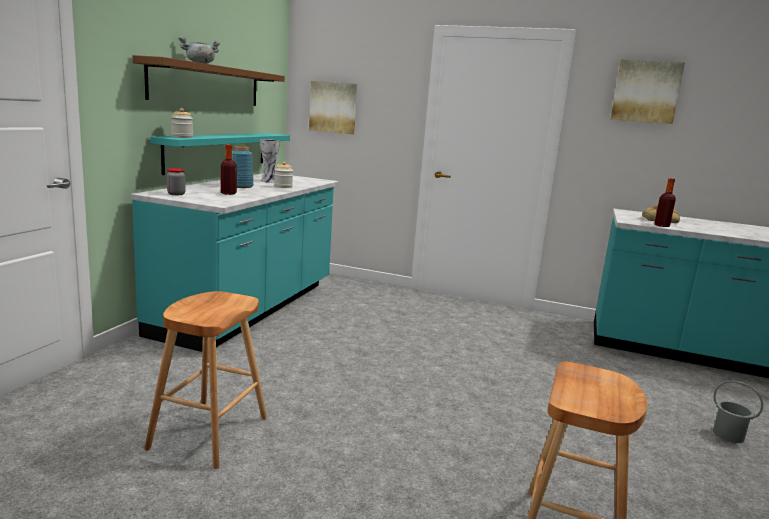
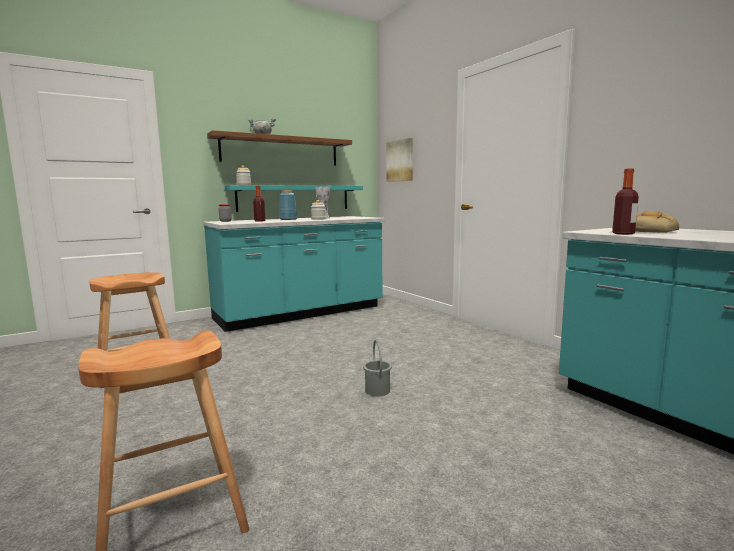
camera: 40 degrees right, 5 degrees down
picture [610,59,685,124] -> none
grey bucket [713,381,763,443] -> grey bucket moved to [363,339,392,397]

